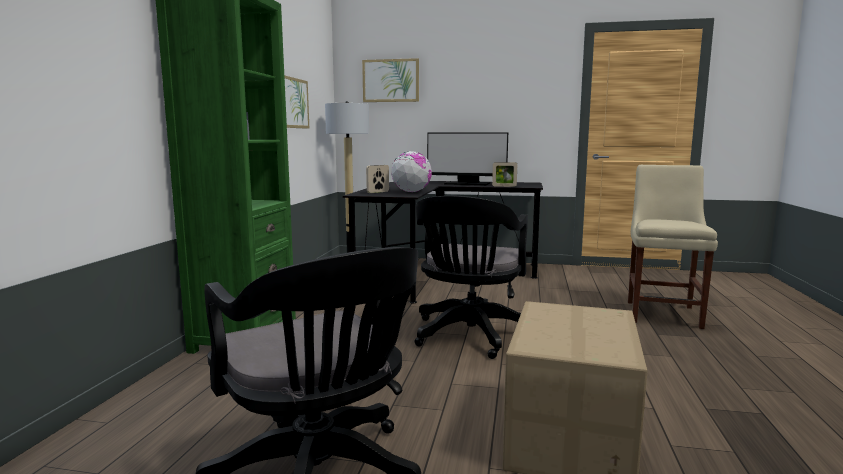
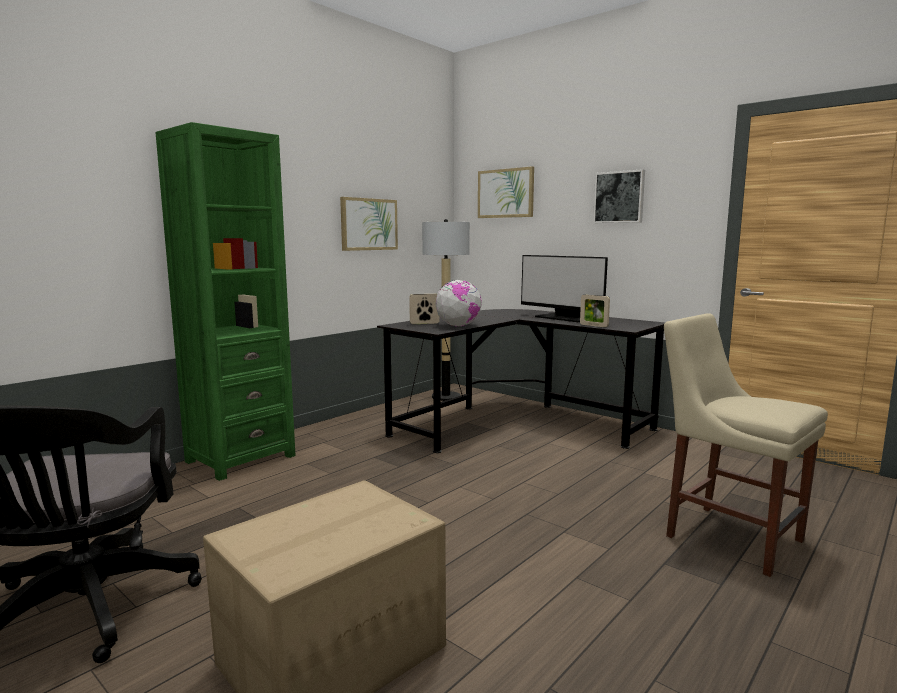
camera: 30 degrees right, 0 degrees up
black office chair [415,196,528,359] -> none
beige chair [628,165,718,329] -> beige chair turned 90 degrees counterclockwise [664,313,828,577]
none -> picture [593,169,645,223]

